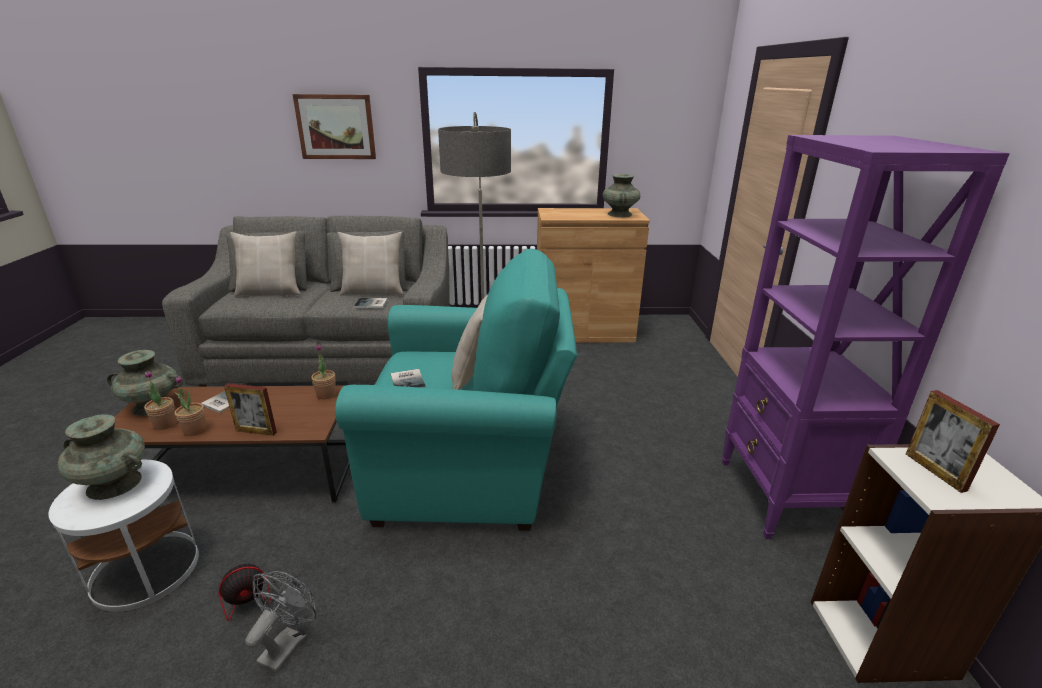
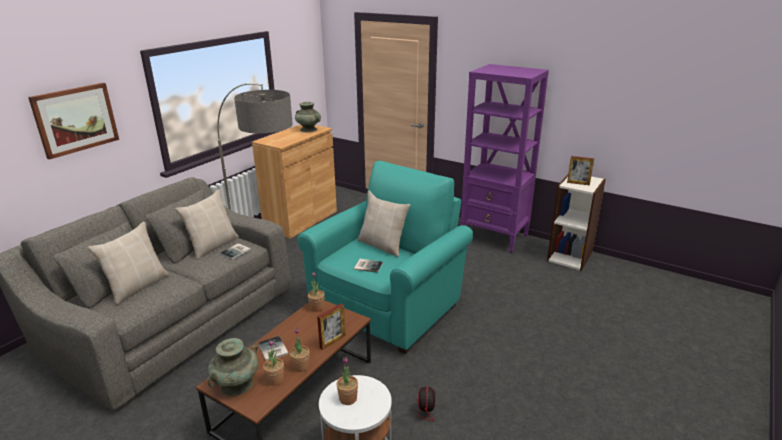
camera: 55 degrees left, 0 degrees up
turquoise vase [58,414,145,500] -> potted plant [337,357,358,405]
grey fan [245,571,316,673] -> none

